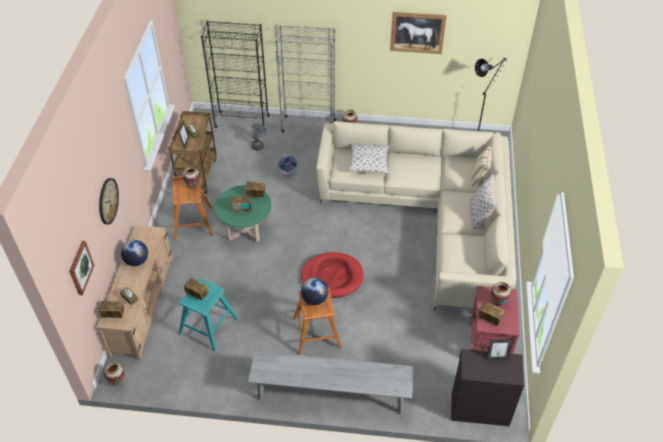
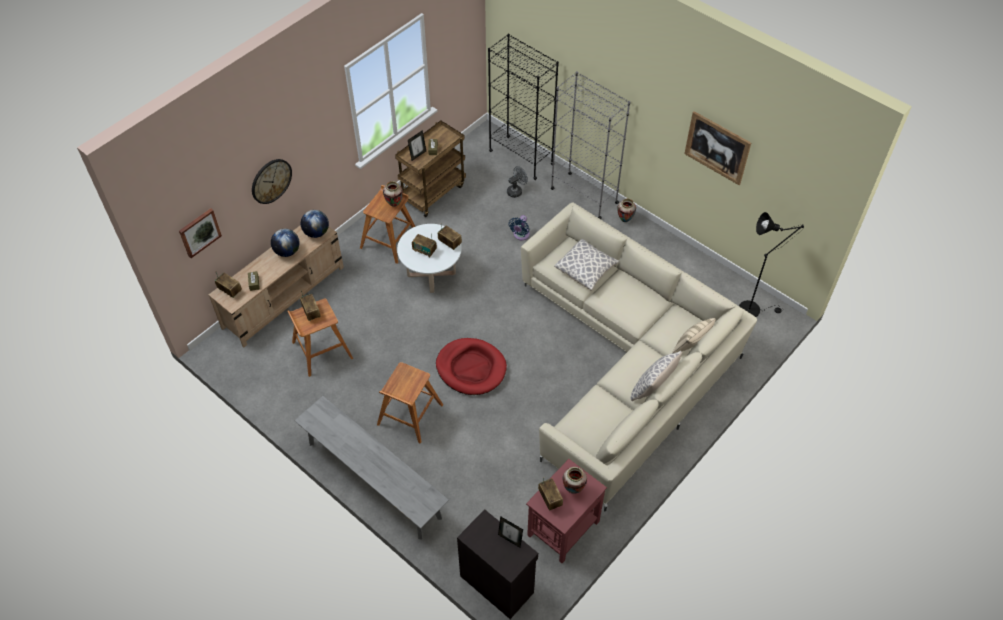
camera: 35 degrees right, 5 degrees up
vase [104,362,125,385] -> none
turquoise stool [178,279,238,352] -> brown stool [287,299,353,377]
green coffee table [215,185,271,243] -> white coffee table [397,224,462,293]
globe [301,278,328,305] -> globe moved to [301,210,329,238]

